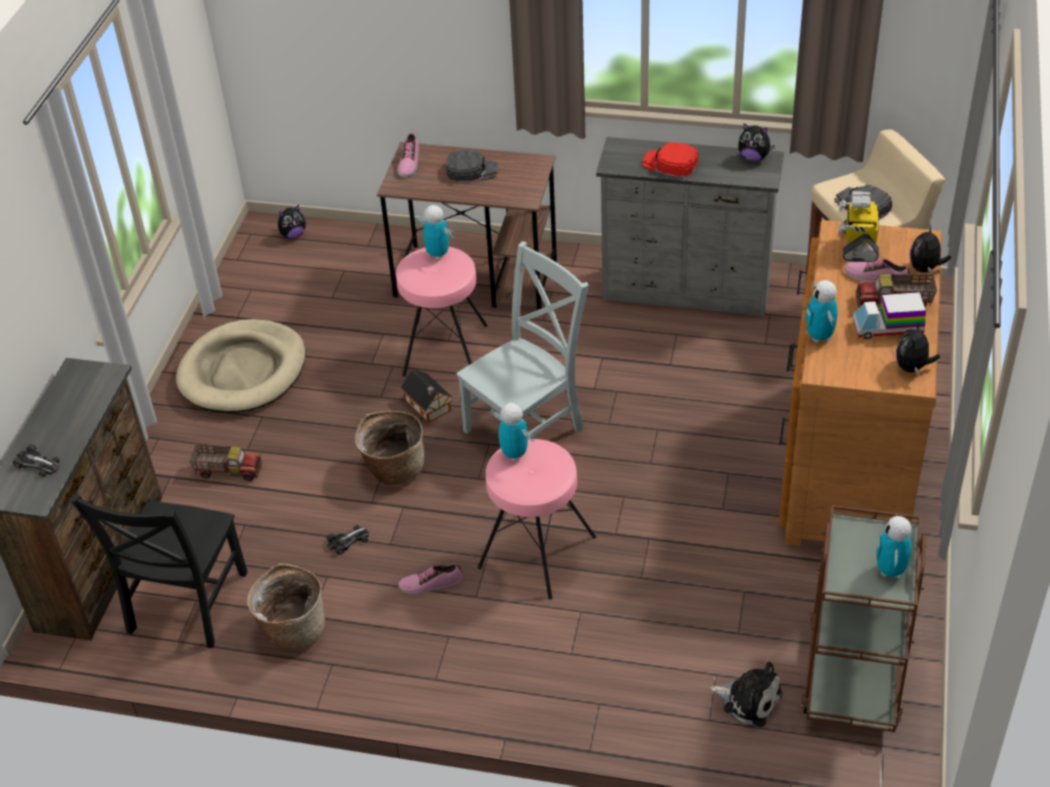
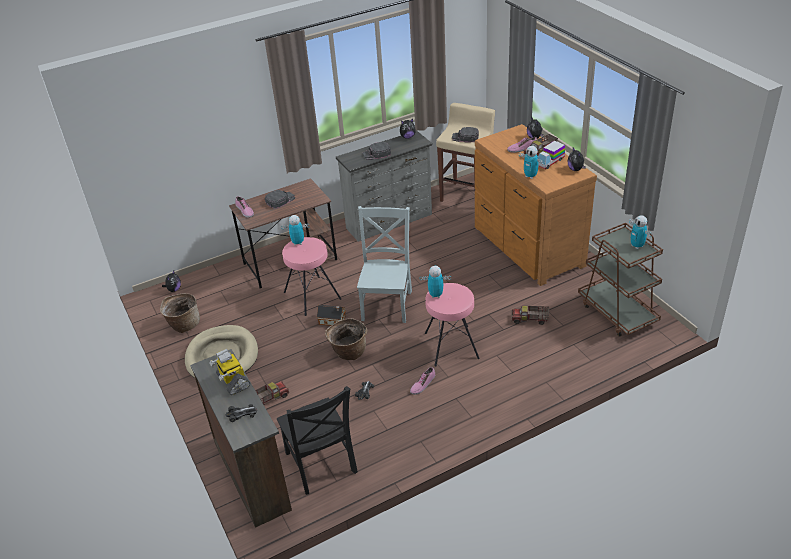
camera: 40 degrees left, 5 degrees down
basket [247,563,325,649] -> basket moved to [160,293,200,333]
red cap [642,142,698,178] -> black cap [362,142,391,160]
plush toy [710,661,782,727] -> none
toy robot [839,191,879,262] -> toy robot moved to [209,349,250,395]
none -> toy truck [511,306,549,325]

